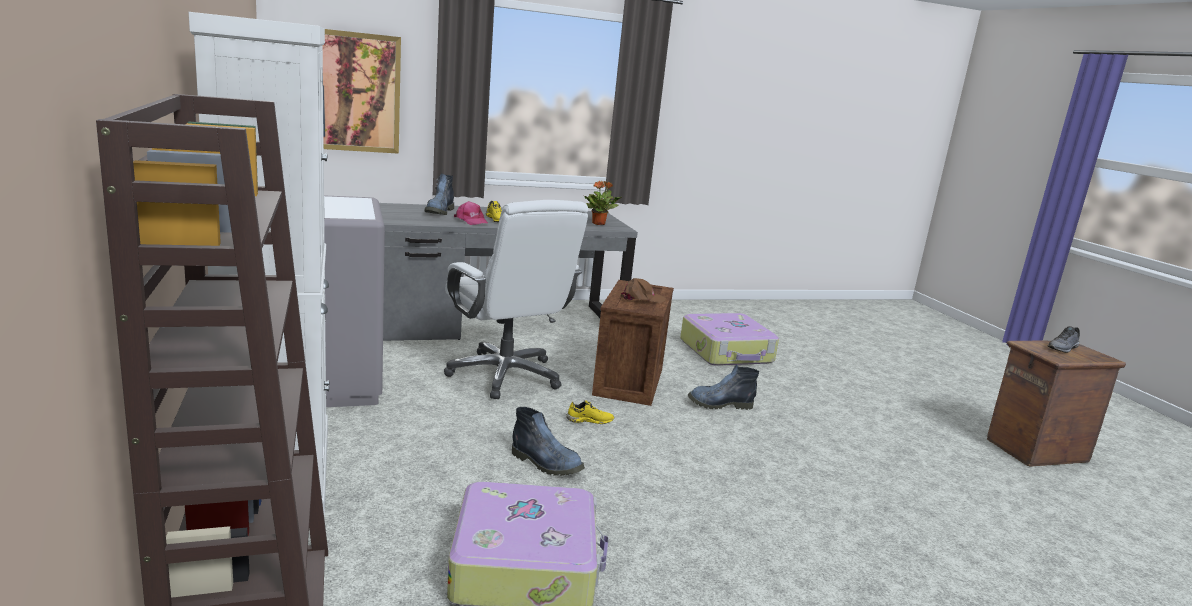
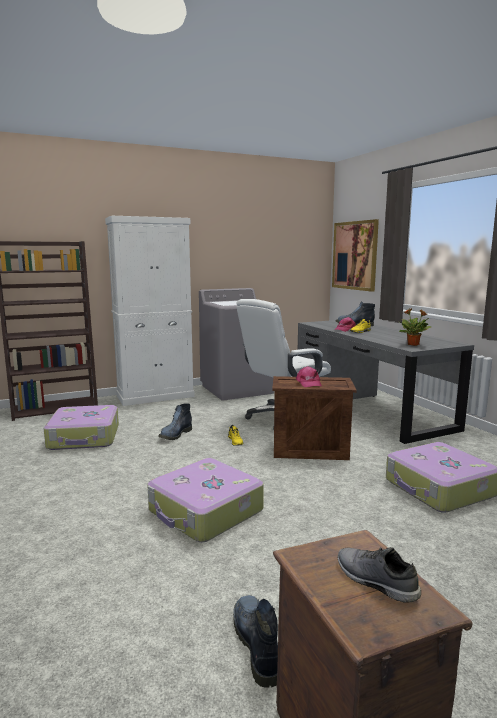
camera: 85 degrees right, 5 degrees down
brown cap [621,278,666,303] -> pink cap [296,366,322,387]
boot [688,365,759,410] -> boot moved to [233,595,278,688]
none -> suitcase [147,458,264,542]

